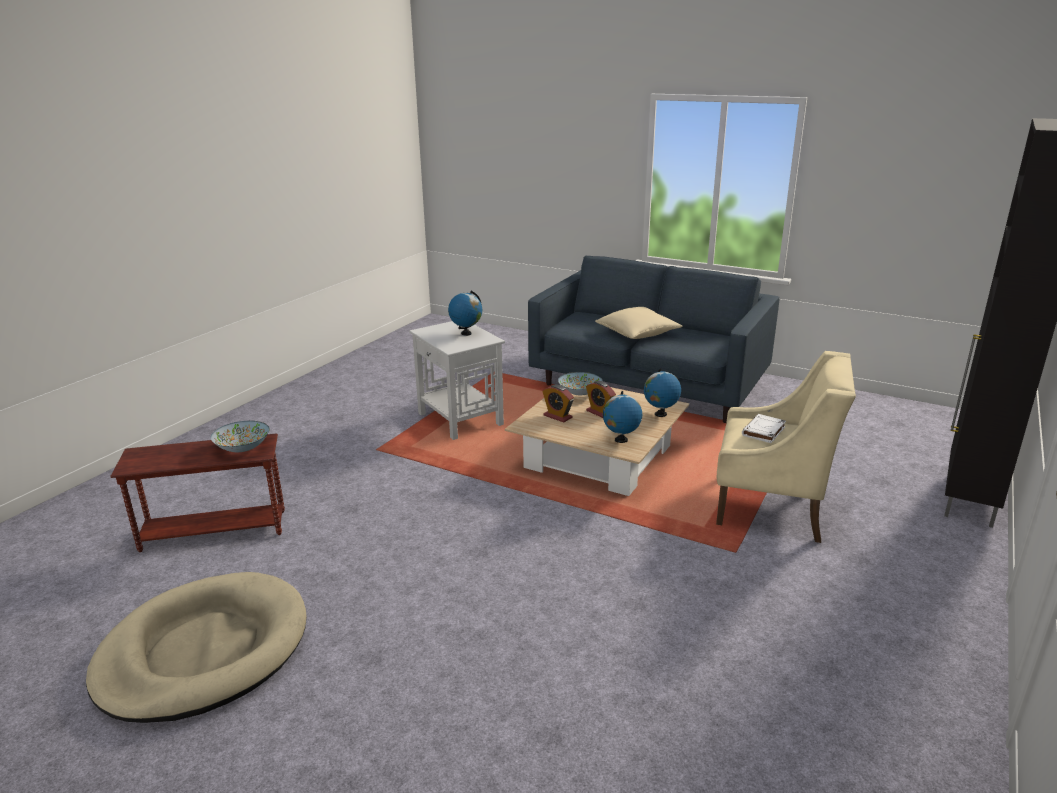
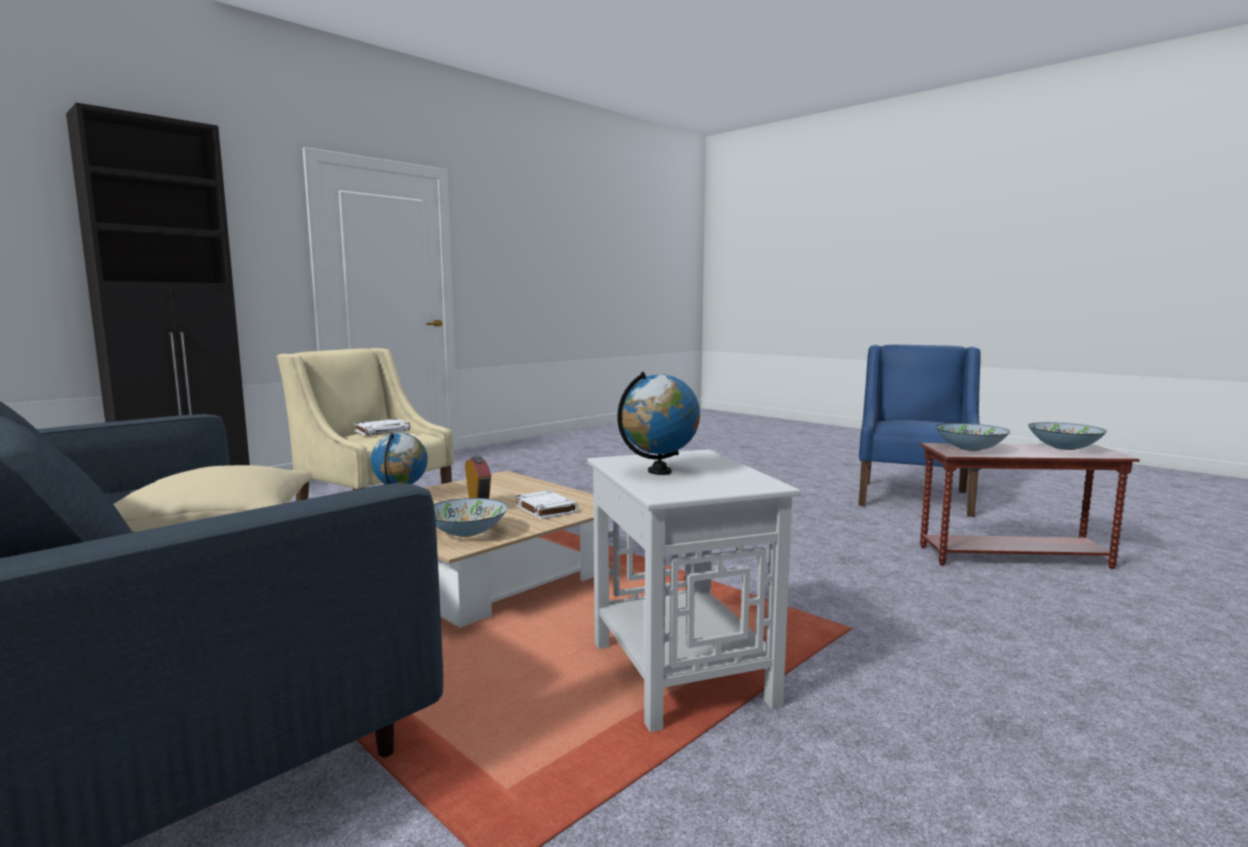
camera: 165 degrees left, 15 degrees down
beige dog bed [86,572,306,723] -> blue armchair [859,345,981,517]
alarm clock [543,385,574,423] -> white book [515,490,578,519]
globe [603,391,642,443] -> none
none -> bowl [1028,422,1107,450]

